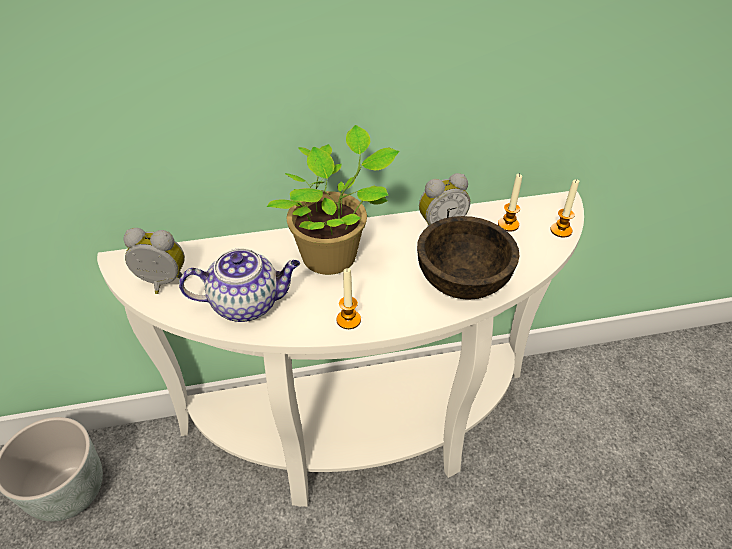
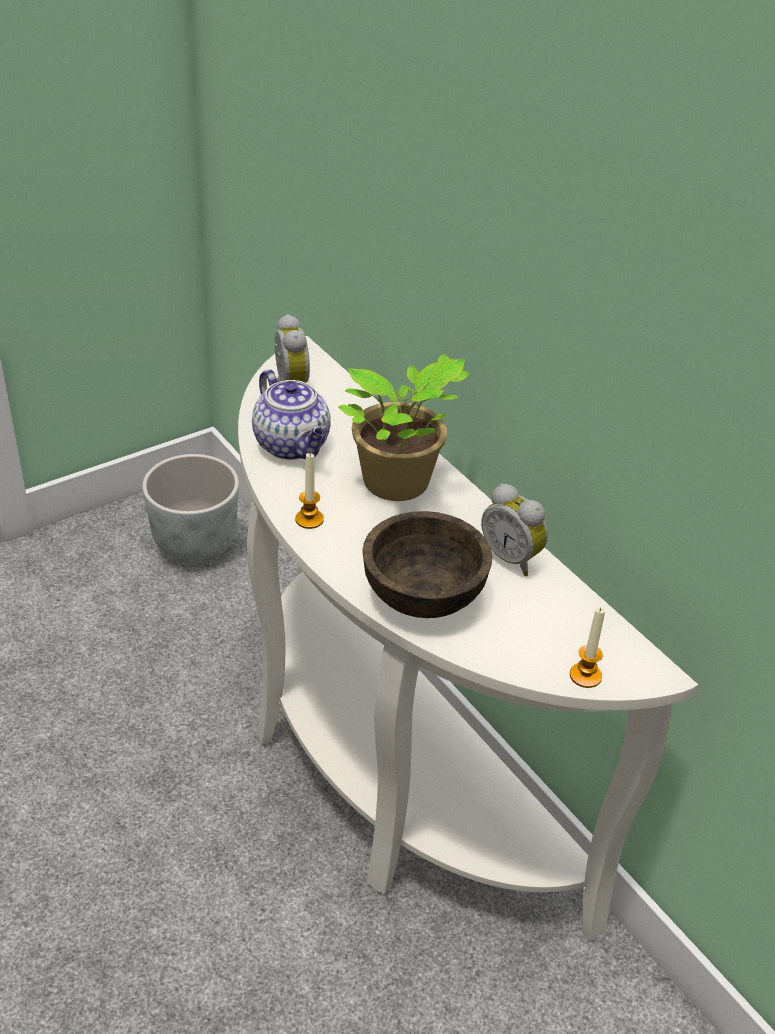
camera: 65 degrees right, 5 degrees down
candle [498,174,522,232] -> none

